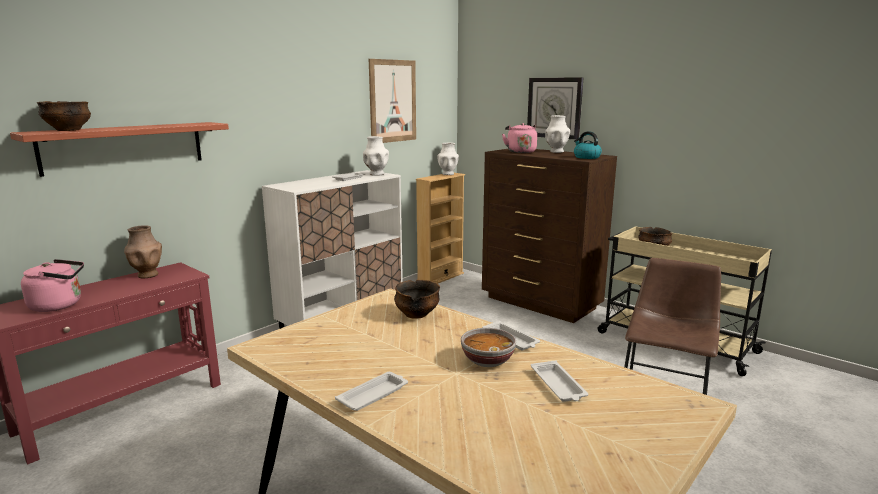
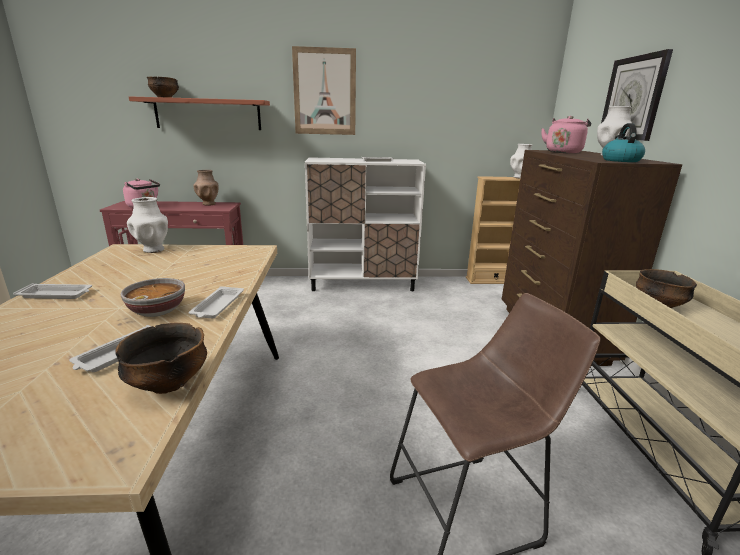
camera: 45 degrees right, 5 degrees up
white vase [363,136,389,176] -> white vase moved to [127,197,168,253]
picture [369,59,416,143] -> picture moved to [292,46,356,135]
bowl [394,280,440,319] -> bowl moved to [115,323,207,394]

